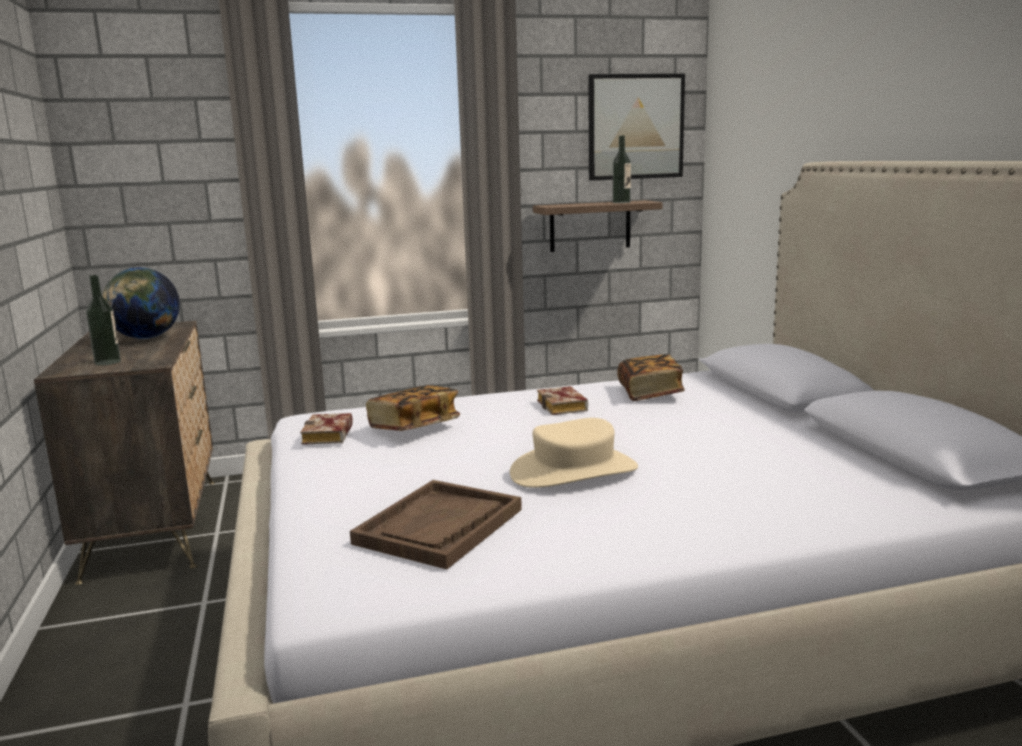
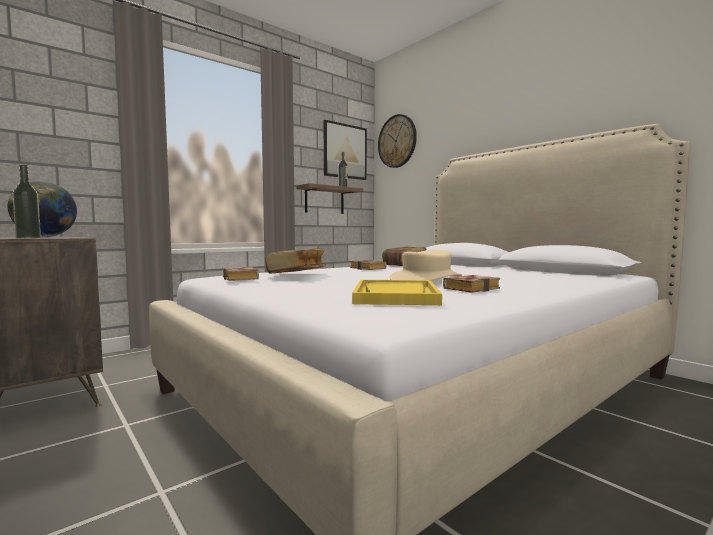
camera: 25 degrees left, 10 degrees down
brown tray [350,480,522,569] -> yellow tray [352,280,442,305]
none -> wall clock [378,114,417,168]
none -> book [443,275,500,293]

